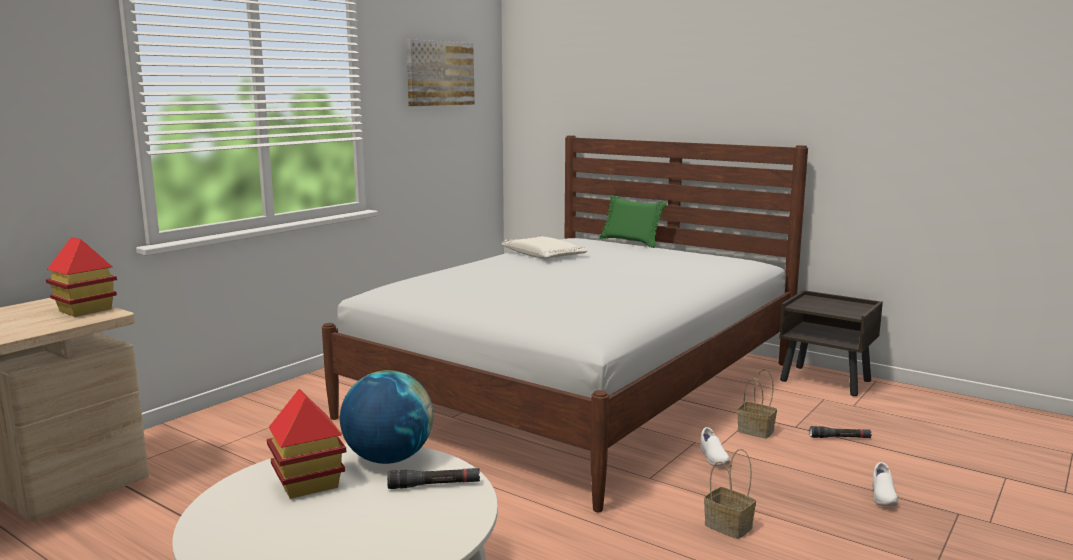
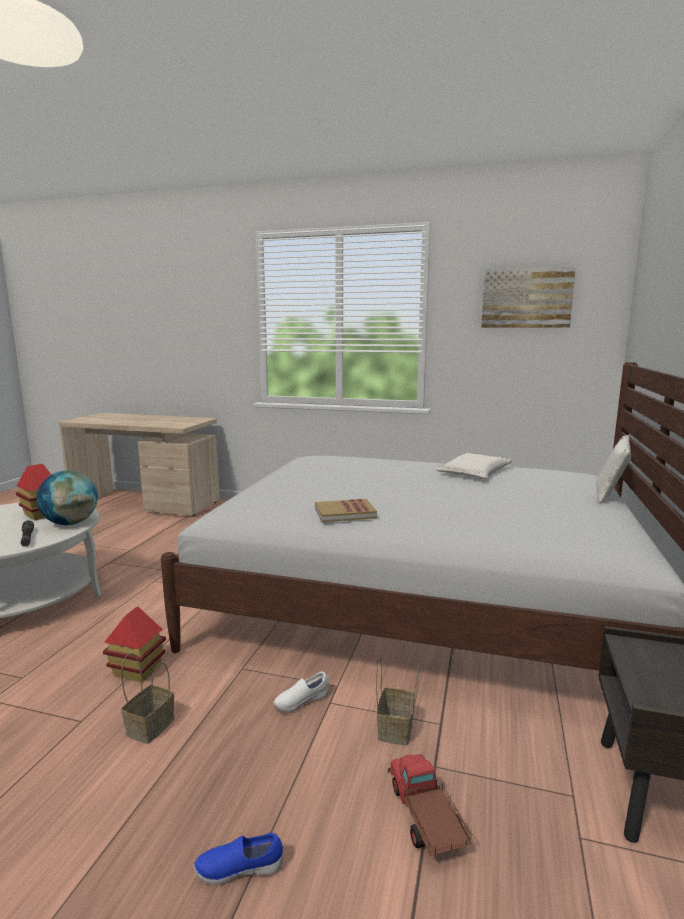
camera: 70 degrees right, 0 degrees up
toy house [46,237,117,317] -> toy house moved to [103,606,166,682]
green pillow [600,195,666,248] -> white pillow [596,435,631,504]
black flashlight [810,426,872,438] -> toy truck [388,754,472,856]
white shoe [872,462,898,506] -> blue shoe [193,833,283,885]
none -> book [315,499,377,522]

